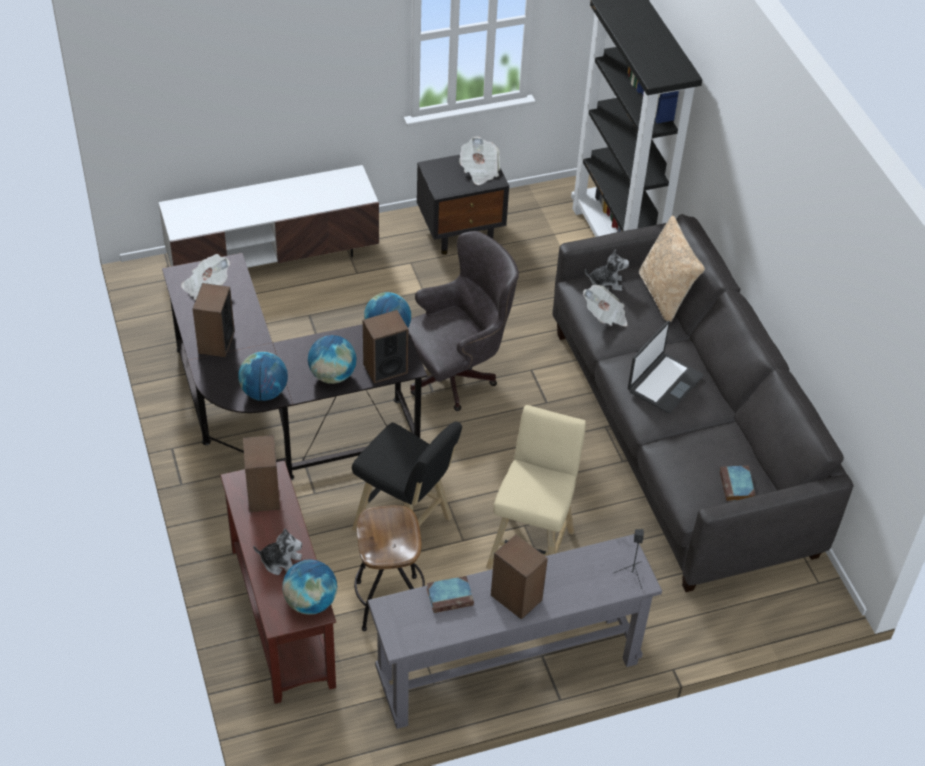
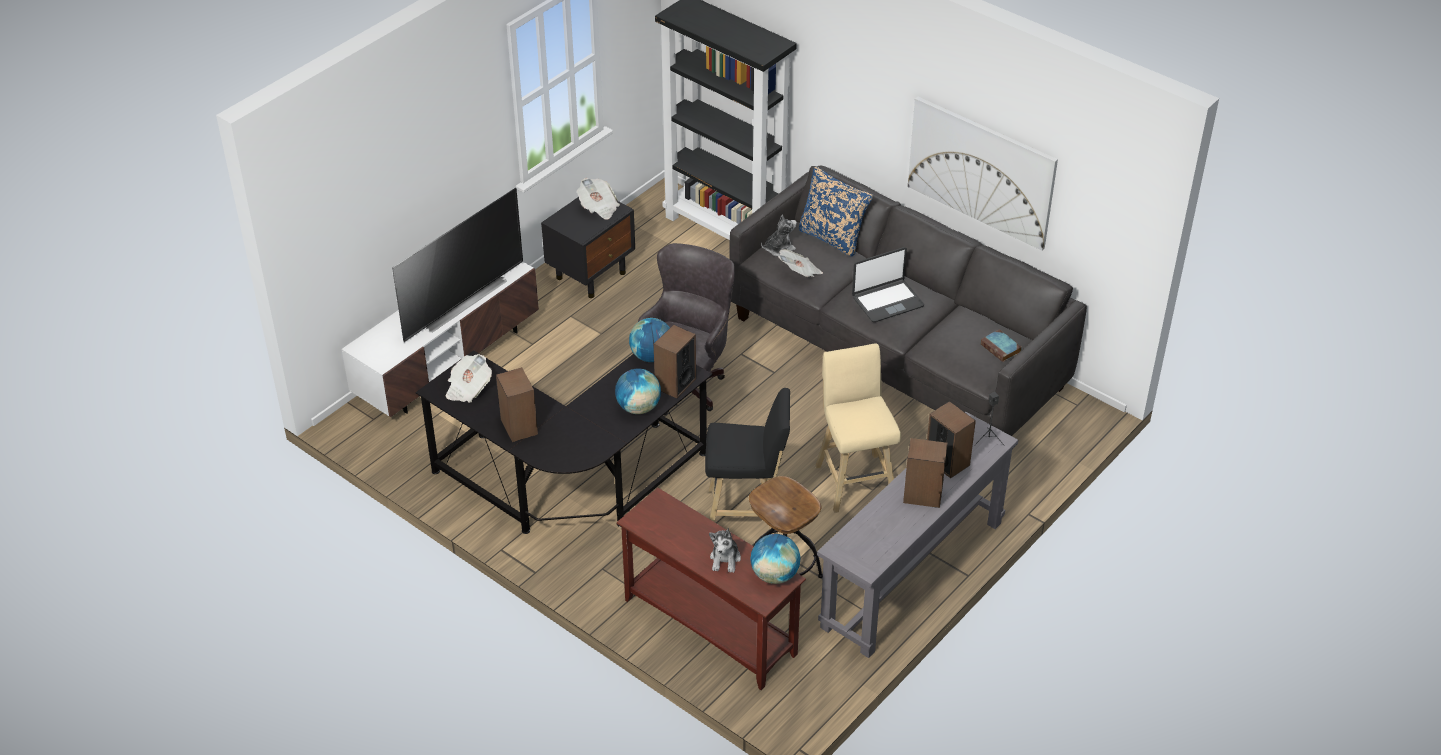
camera: 30 degrees left, 5 degrees down
globe [238,352,288,401] -> none
speaker [243,435,280,512] -> speaker moved to [927,401,976,478]
plush toy [253,529,302,575] -> plush toy turned 120 degrees clockwise [709,528,741,573]
book [426,576,474,613] -> none
laptop [628,321,703,413] -> laptop turned 60 degrees clockwise [852,247,924,322]
beige pillow [639,215,705,322] -> blue pillow [799,166,873,256]
none -> television [392,188,523,342]
none -> picture [908,97,1058,251]

